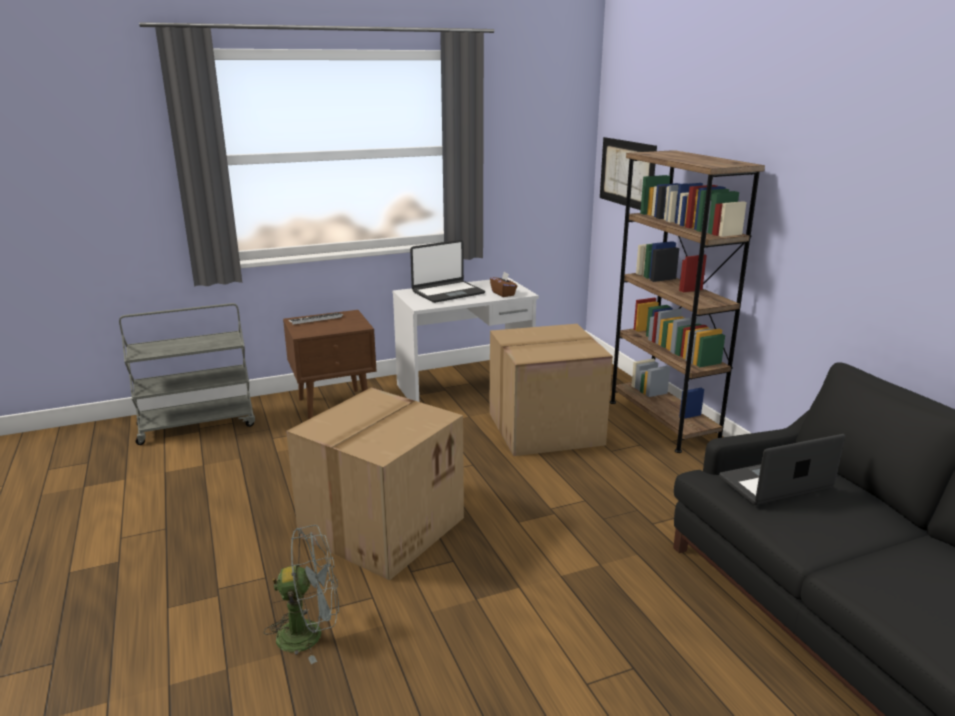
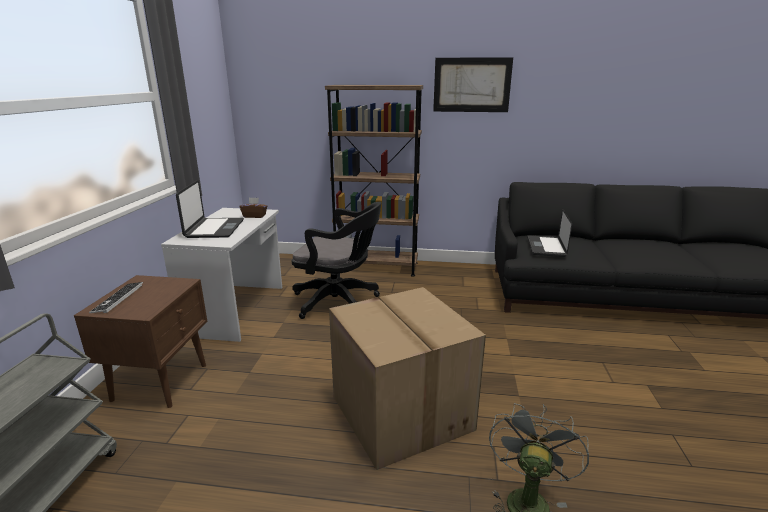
camera: 60 degrees left, 0 degrees up
cardboard box [489,324,613,456] -> black office chair [292,202,381,319]
picture [600,137,657,210] -> picture moved to [433,57,513,112]

